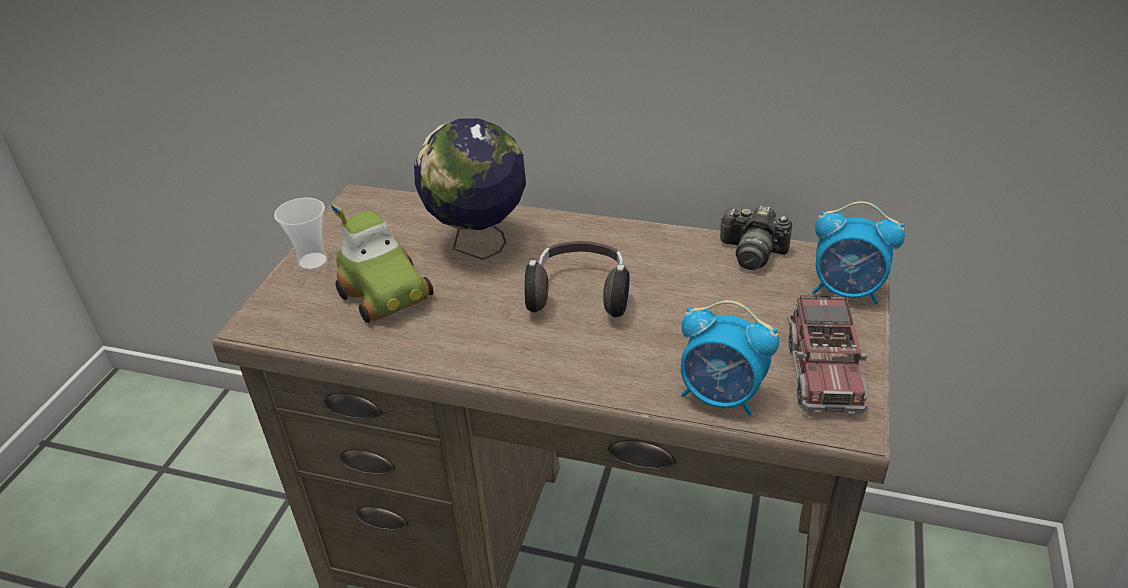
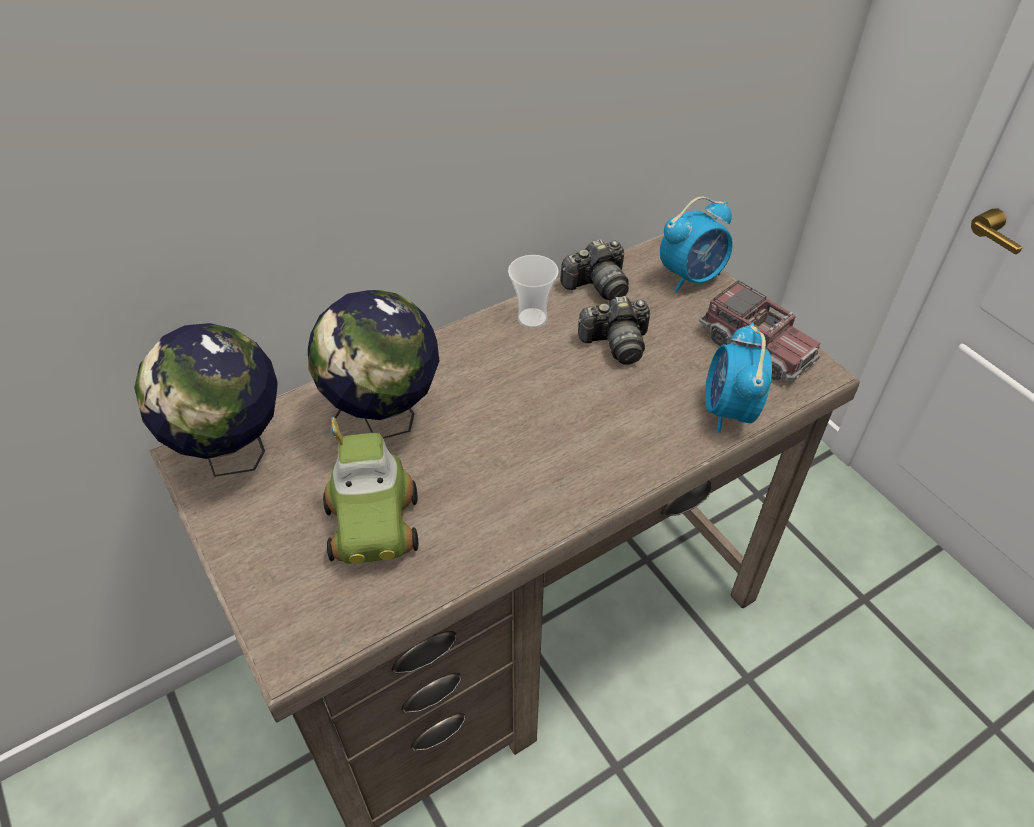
camera: 50 degrees left, 10 degrees up
cup [274,197,328,271] -> cup moved to [508,255,559,329]
toy car [331,204,434,323] -> toy car turned 75 degrees clockwise [323,417,418,564]
headphones [525,241,630,317] -> none
alarm clock [681,300,779,415] -> alarm clock turned 120 degrees clockwise [705,323,772,433]
none -> globe [134,323,278,477]
none -> camera [578,296,650,365]

